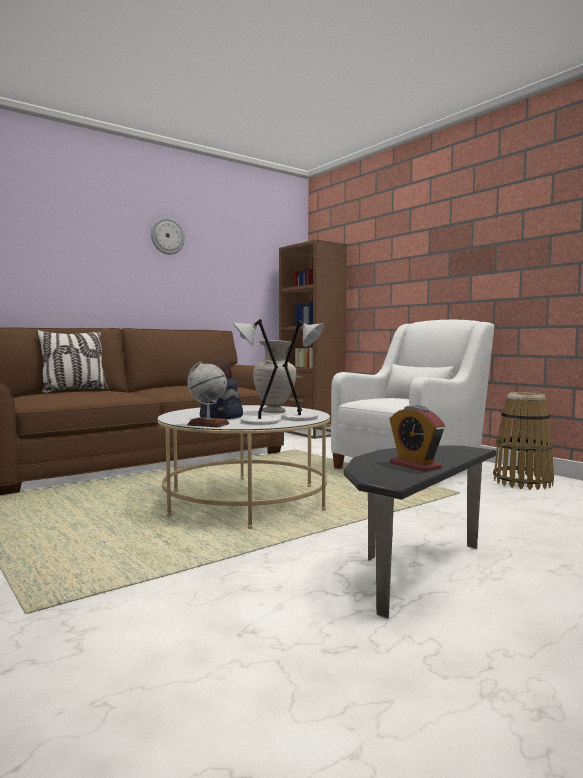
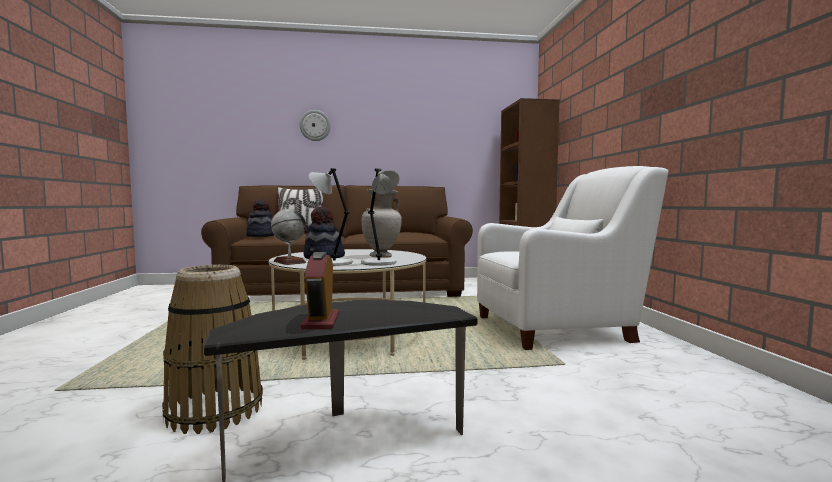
camera: 30 degrees right, 0 degrees up
wall clock [151,217,185,255] -> wall clock moved to [300,110,331,141]
basket [493,392,554,490] -> basket moved to [162,265,263,434]
none -> hat [246,199,274,237]

